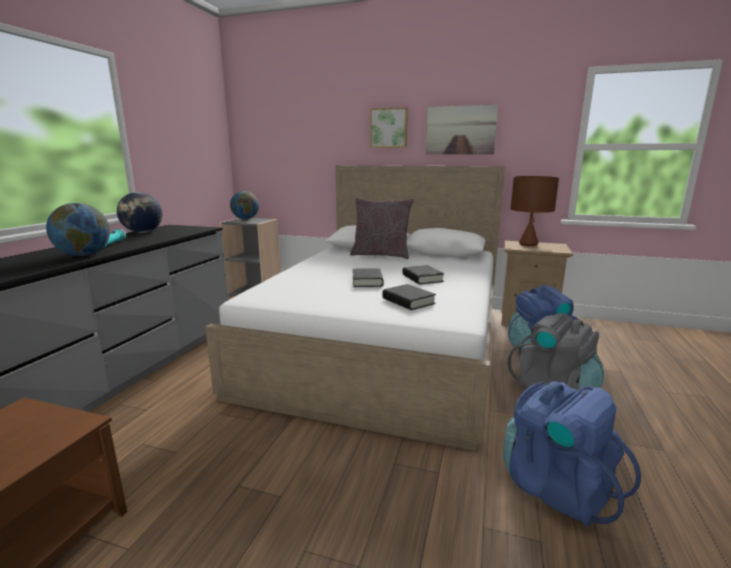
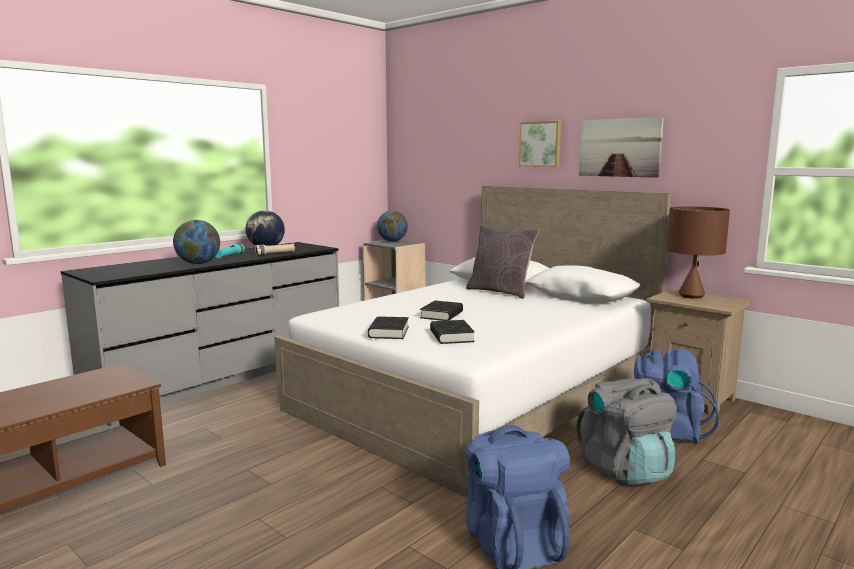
camera: 25 degrees right, 5 degrees down
black book [402,265,444,285] -> black book moved to [368,316,409,339]
none -> beige flashlight [255,243,295,255]

